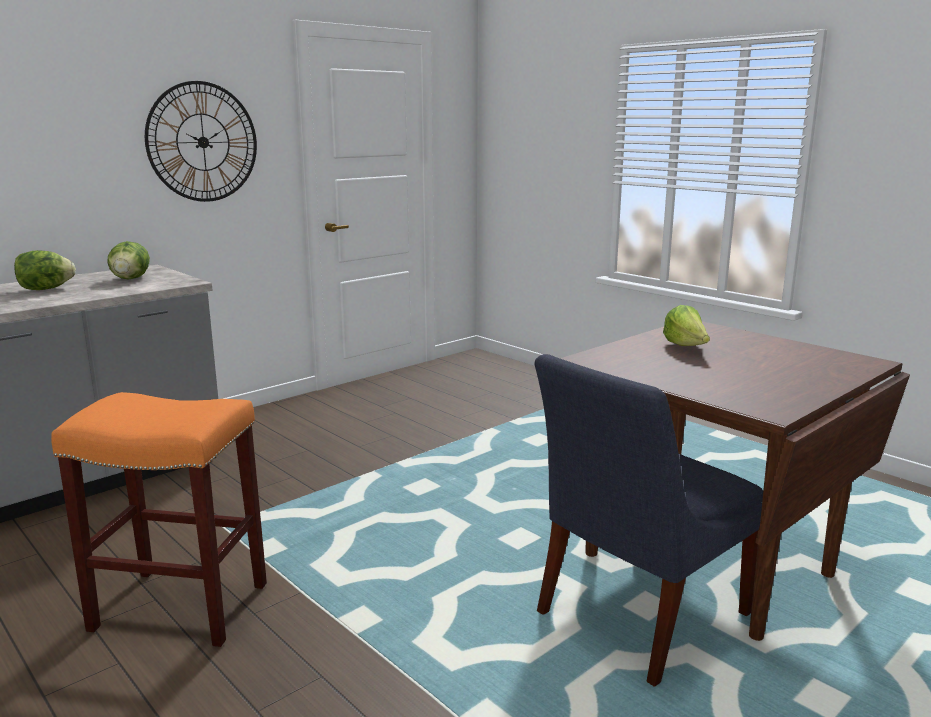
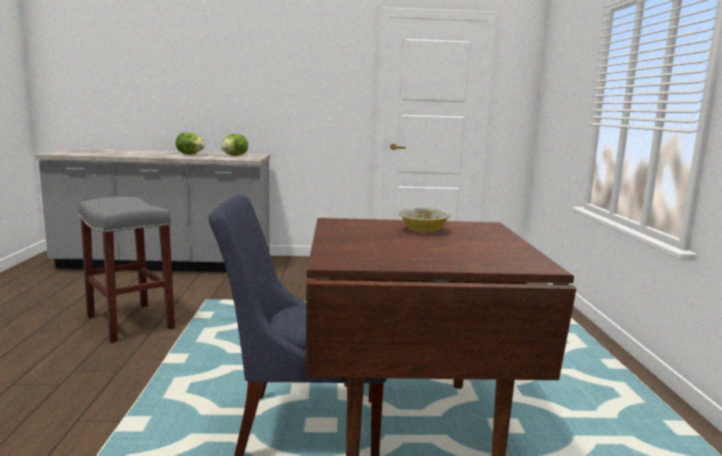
camera: 40 degrees right, 5 degrees down
orange stool [51,392,267,647] -> grey stool [78,197,175,343]
wall clock [145,81,257,202] -> none
lettuce [663,305,710,346] -> bowl [399,208,451,232]

